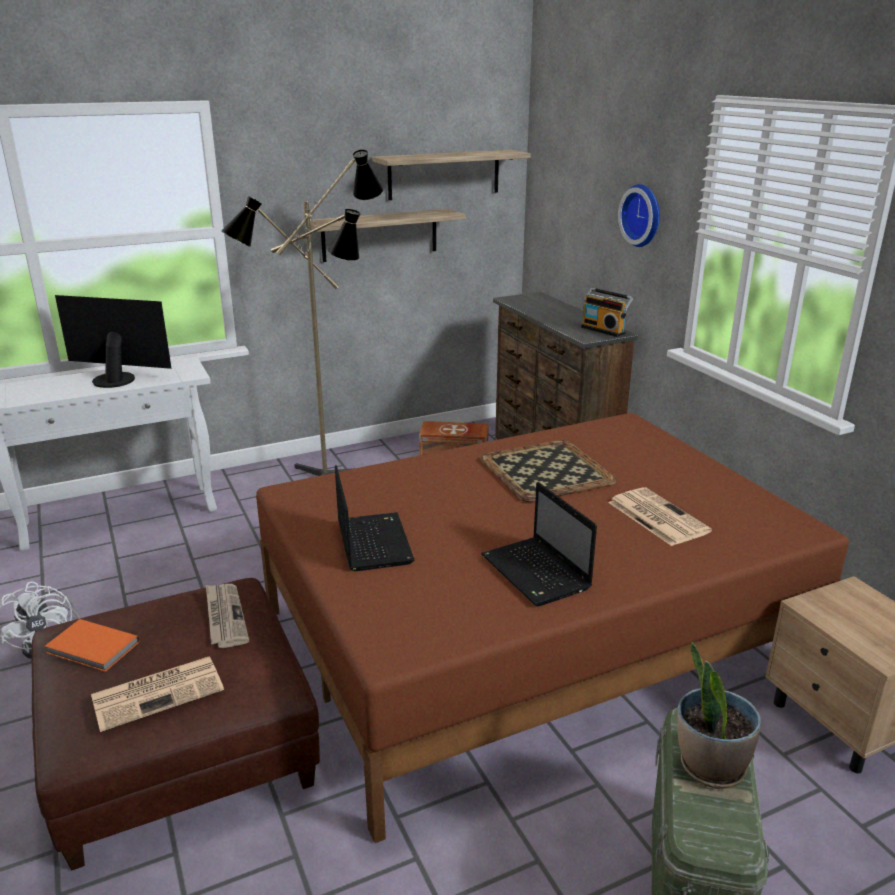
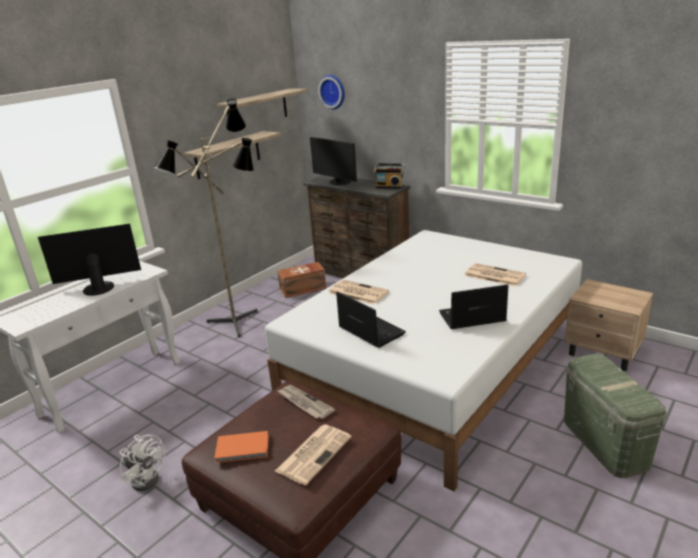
camera: 25 degrees left, 0 degrees up
brown bed [256,413,849,843] -> white bed [265,230,582,491]
tray [480,440,617,502] -> none
laptop [481,482,597,606] -> laptop turned 135 degrees clockwise [439,284,508,329]
wall clock [618,184,660,247] -> wall clock moved to [318,75,345,110]
potted plant [677,642,761,789] -> none
none -> monitor [310,137,357,185]
none -> newspaper [329,280,389,304]

